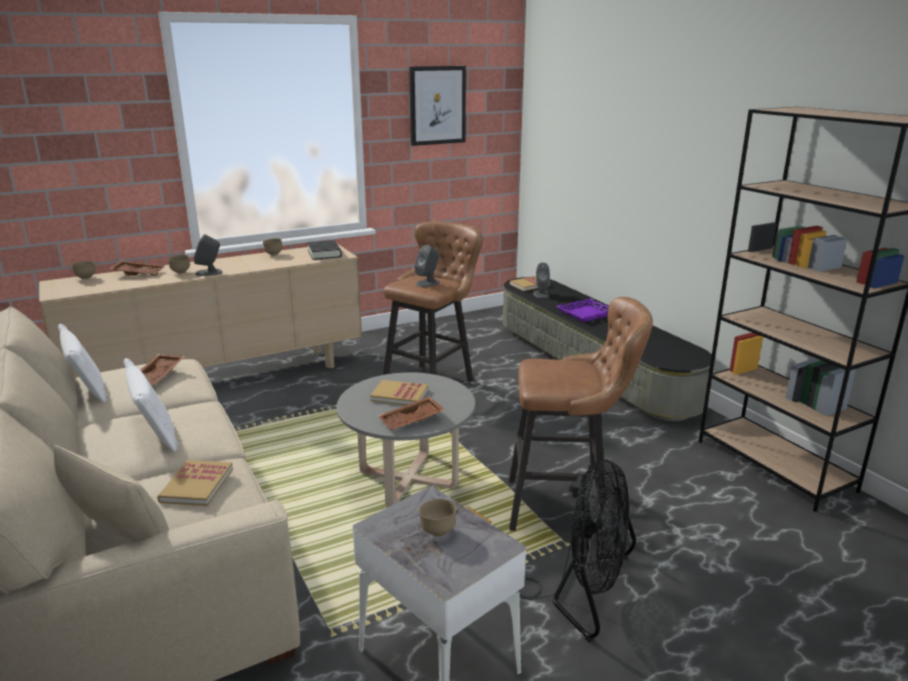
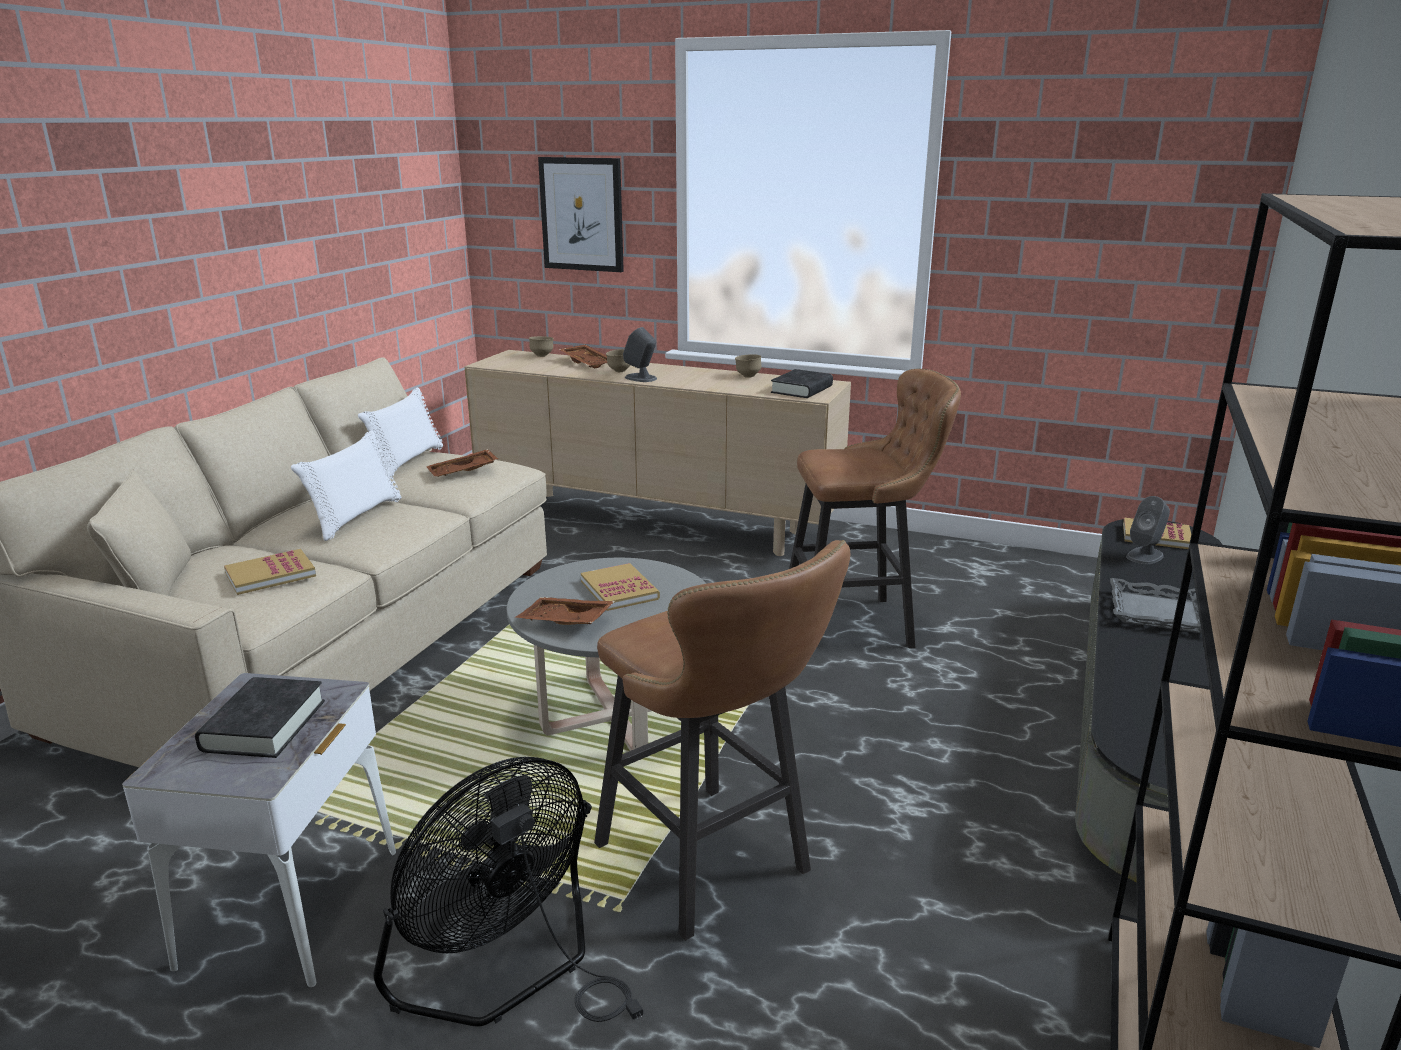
camera: 50 degrees right, 0 degrees up
picture [409,66,466,146] -> picture moved to [538,157,624,272]
grey speaker [414,245,440,287] -> none
brown bowl [419,499,456,537] -> black book [195,677,325,758]
black fan [520,460,636,643] -> black fan turned 150 degrees clockwise [373,757,643,1027]
purple tray [556,298,609,322] -> grey tray [1110,578,1202,633]

